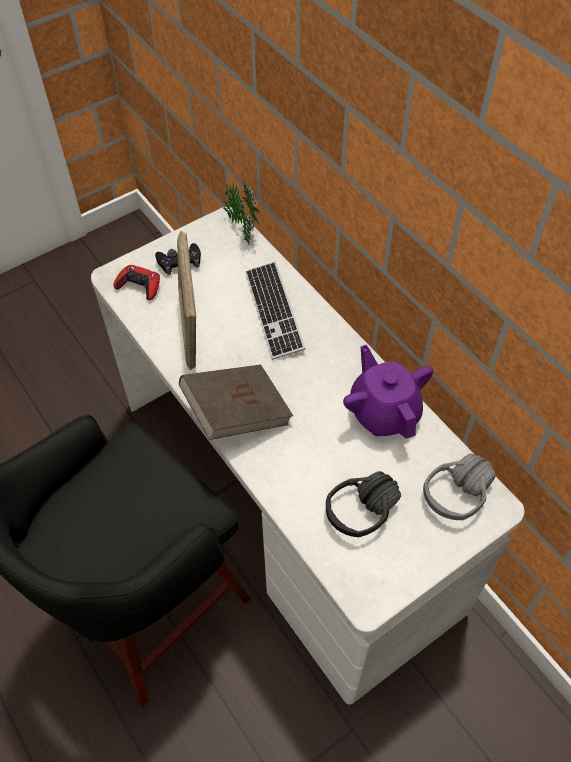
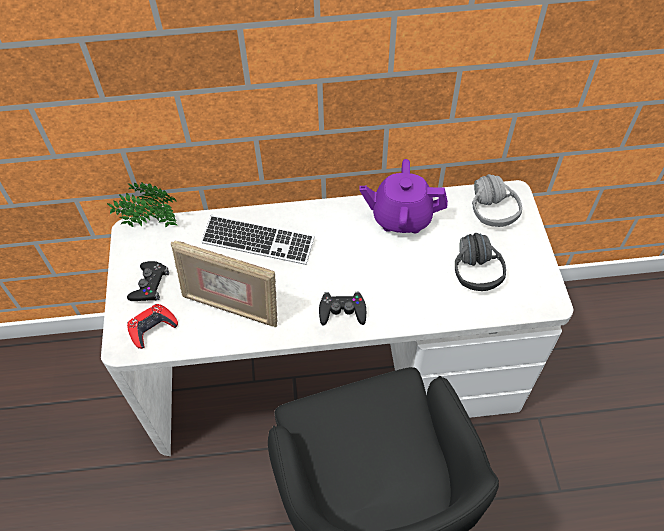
camera: 60 degrees left, 0 degrees up
brown book [179,365,293,440] -> black game controller [319,291,366,326]

